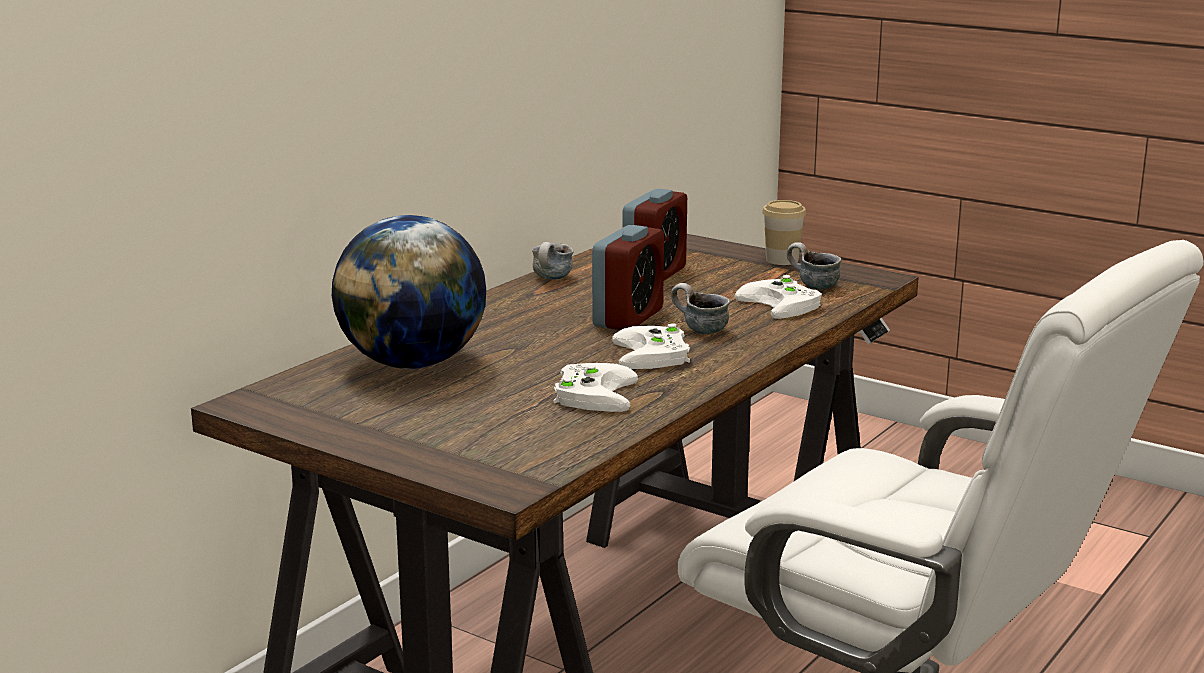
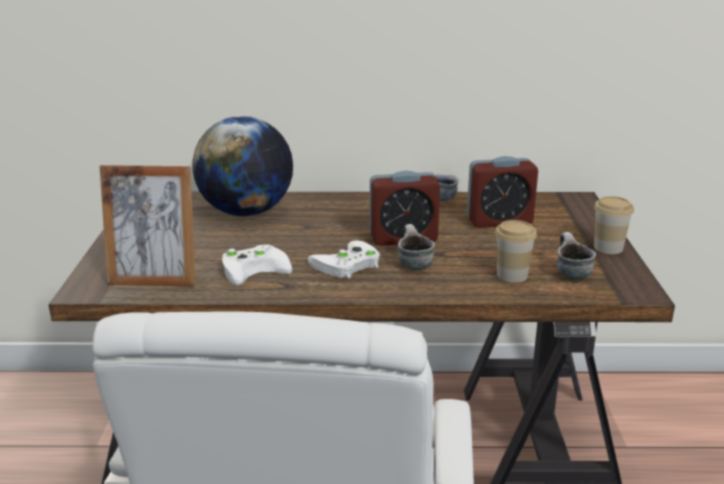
camera: 55 degrees right, 5 degrees up
white game controller [735,275,822,319] -> cup [495,220,537,283]
none -> picture frame [99,165,195,286]

